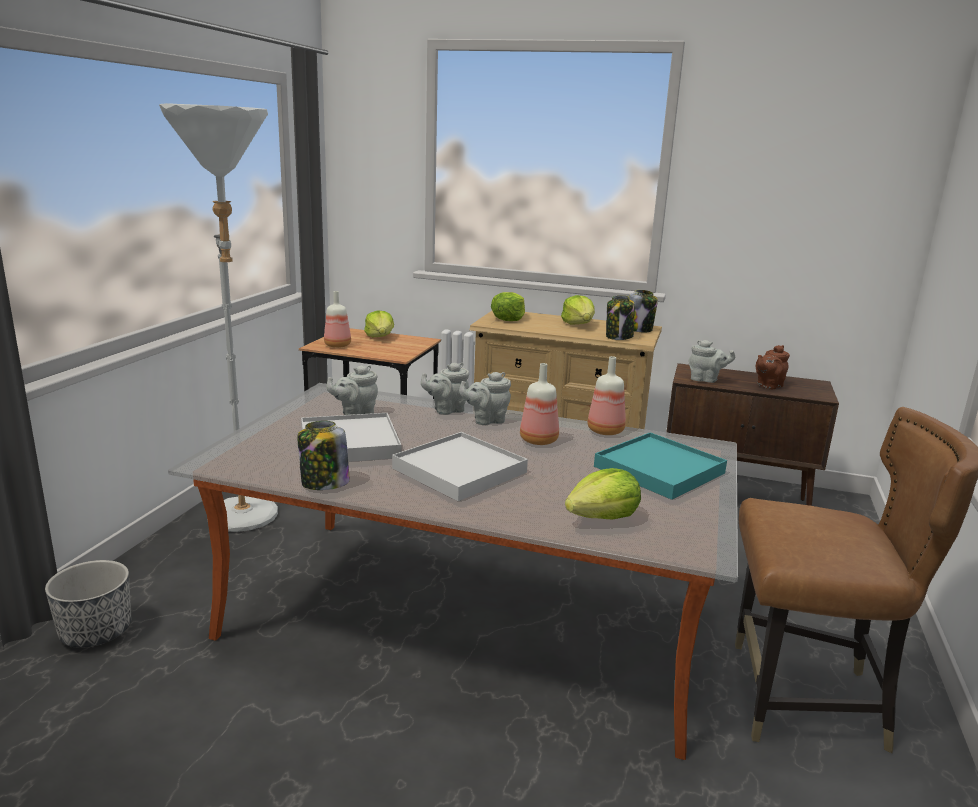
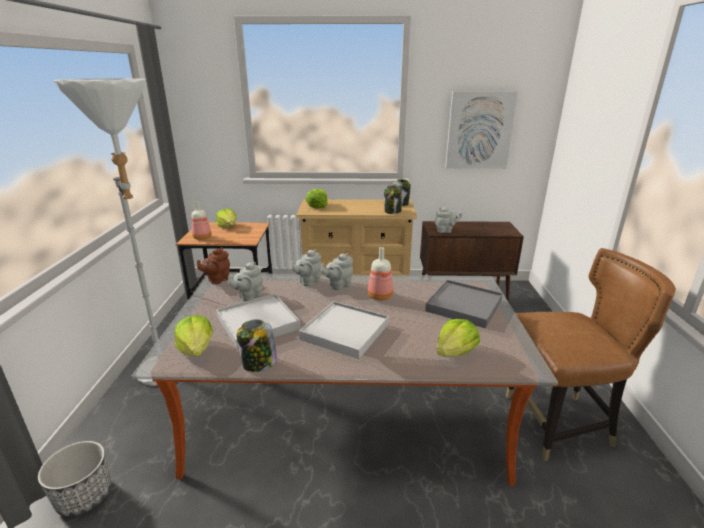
camera: 15 degrees left, 5 degrees up
lettuce [561,295,595,325] -> lettuce moved to [174,315,213,356]
bottle [588,356,626,435] -> none
turquoise tray [594,432,727,500] -> grey tray [425,280,503,328]
brown teapot [756,345,790,389] -> brown teapot moved to [197,247,230,284]
none -> picture [445,91,518,169]

